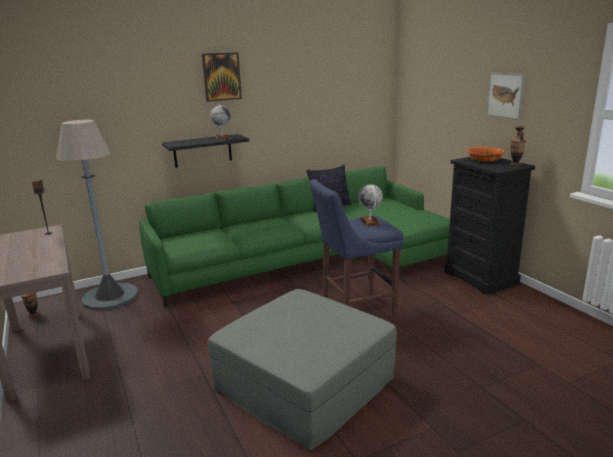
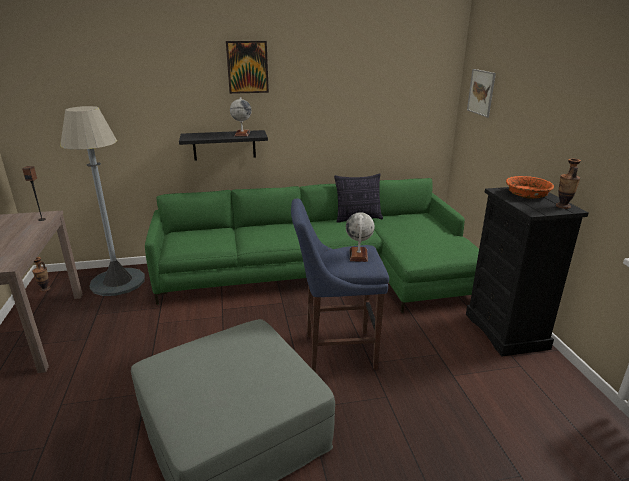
camera: 15 degrees right, 5 degrees up
picture [486,73,525,120] -> picture moved to [467,69,496,117]

